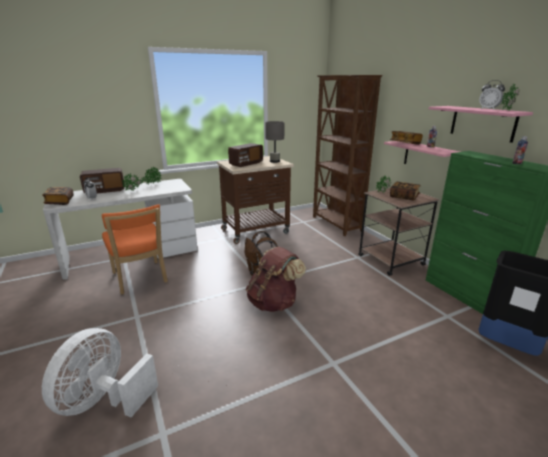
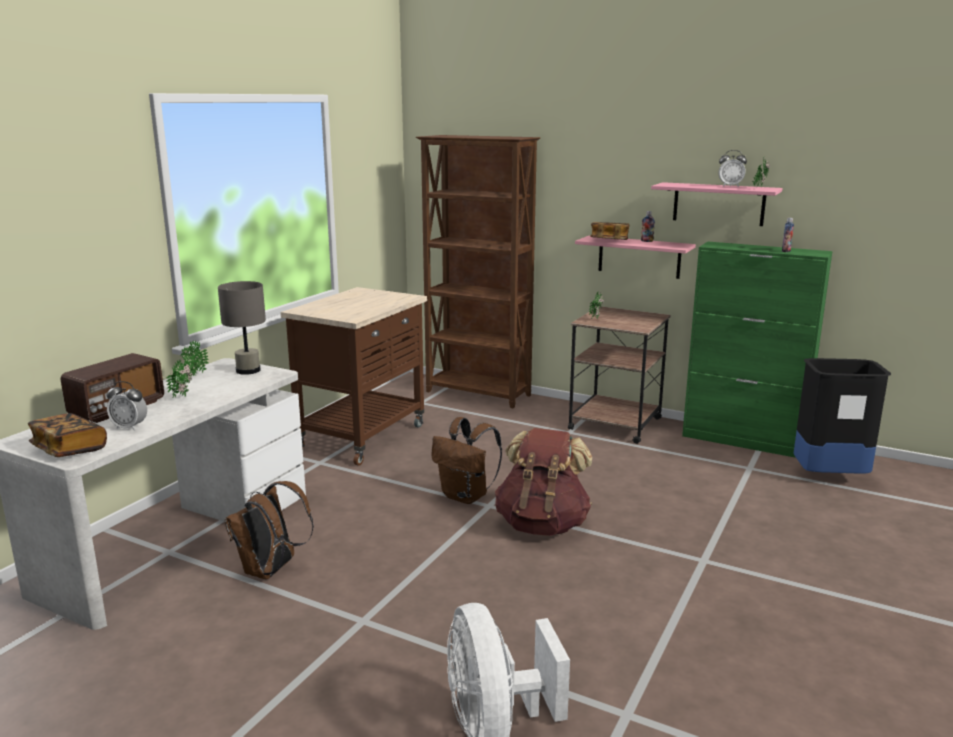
camera: 35 degrees left, 5 degrees down
orange chair [102,204,168,294] -> brown backpack [225,481,314,579]
radio [228,143,263,167] -> none
grey table lamp [265,121,284,163] -> grey table lamp moved to [218,281,266,375]
book [390,181,421,201] -> none

